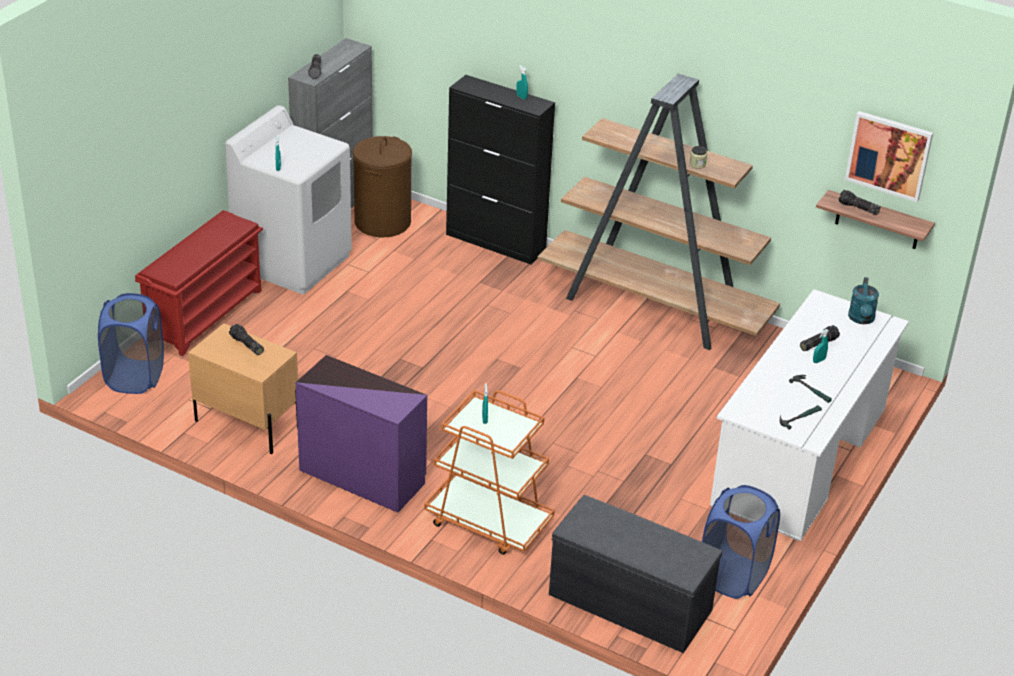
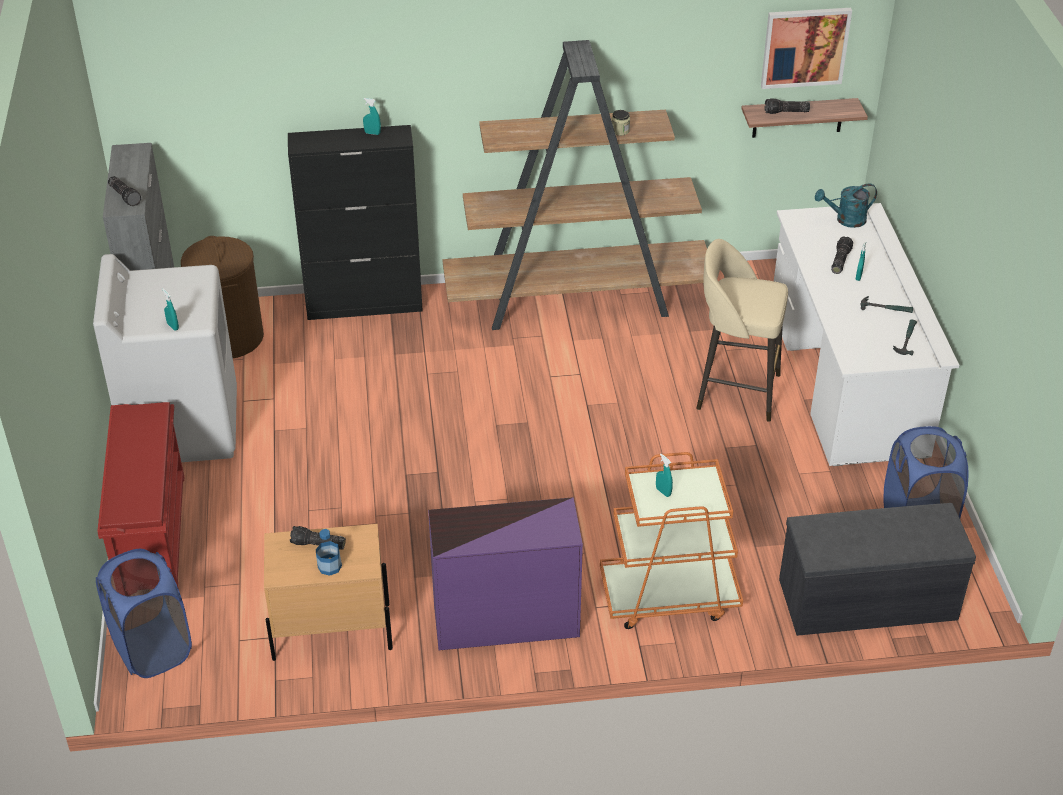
camera: 35 degrees left, 5 degrees up
turquoise watering can [848,277,879,324] -> turquoise watering can turned 105 degrees clockwise [815,184,877,228]
none -> bottle [316,529,342,576]
none -> beige stool [696,239,788,422]

